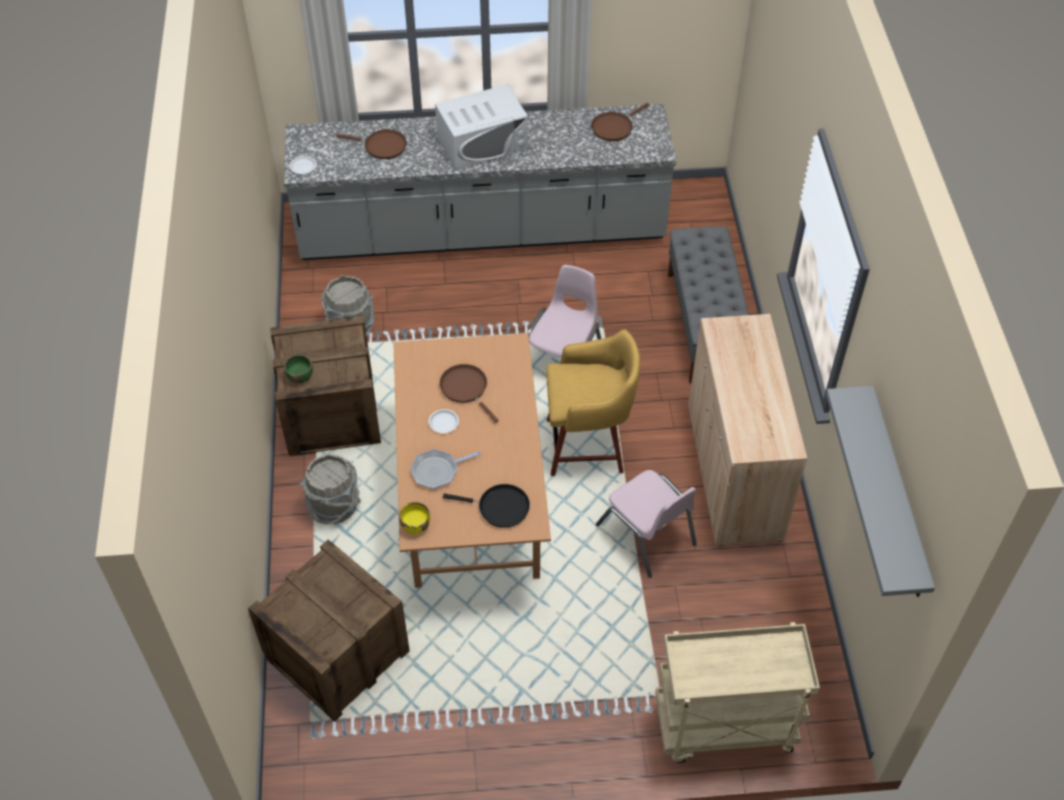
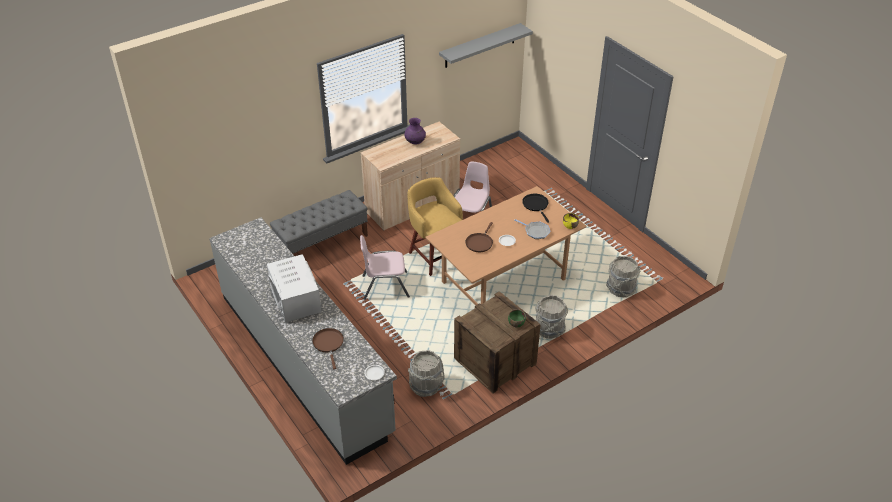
camera: 120 degrees left, 10 degrees down
crate [248,539,410,722] -> grey bucket [606,256,640,298]
white microwave [435,84,528,170] -> white microwave turned 150 degrees counterclockwise [267,254,322,323]
brown frying pan [591,103,649,141] -> none
beige cart [655,622,820,763] -> none
none -> purple vase [404,118,426,144]

